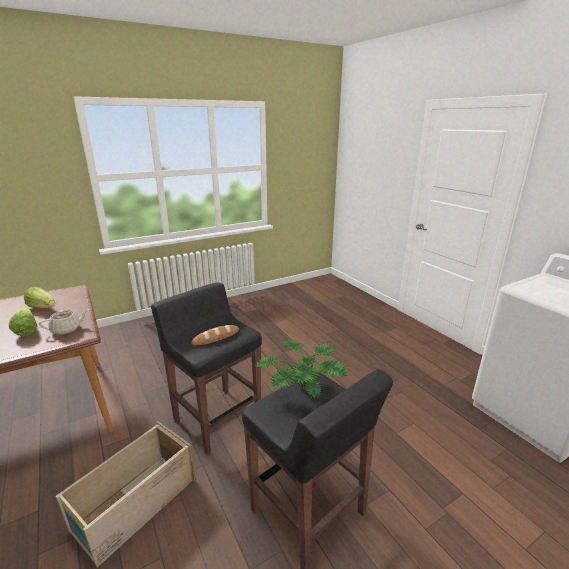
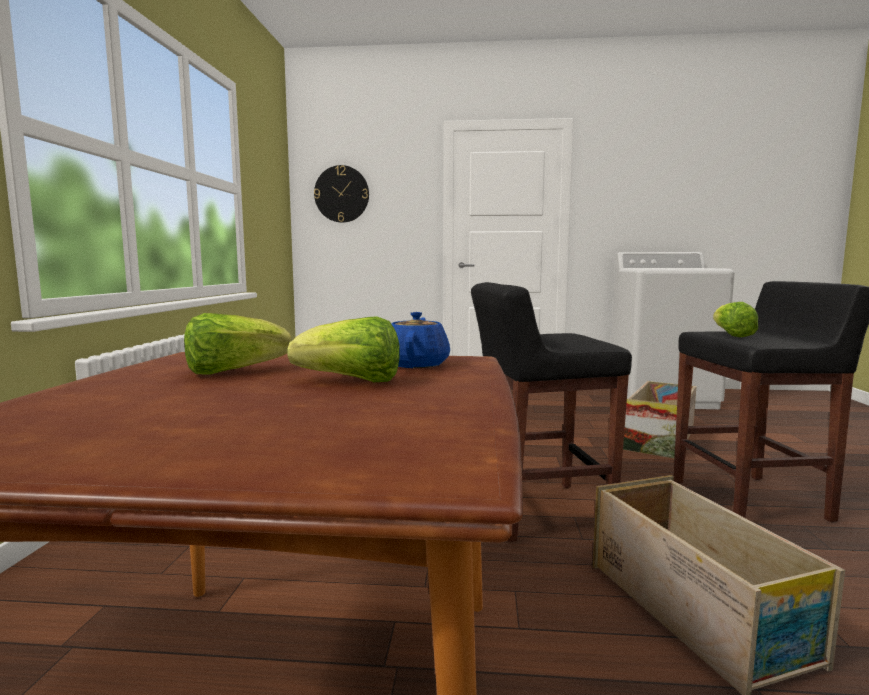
camera: 55 degrees left, 15 degrees down
beige teapot [39,309,89,335] -> blue teapot [392,312,450,368]
bread [191,325,239,345] -> none
potted plant [255,339,348,398] -> lettuce [713,302,758,337]
none -> wall clock [314,165,369,223]
none -> crate [623,381,697,459]

